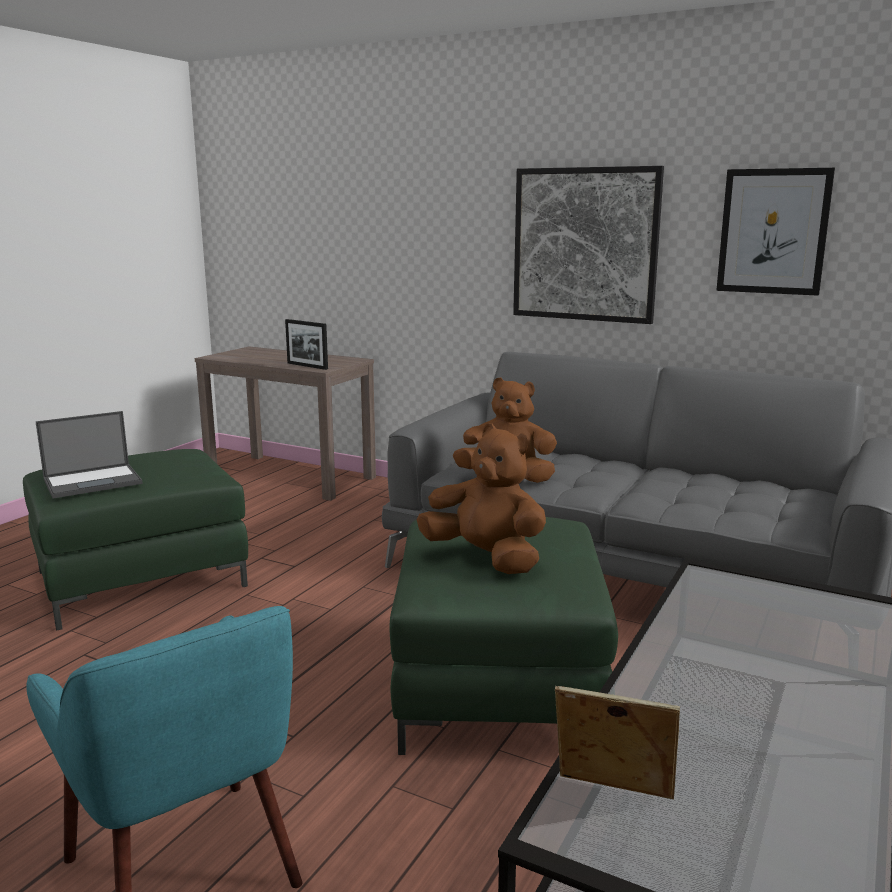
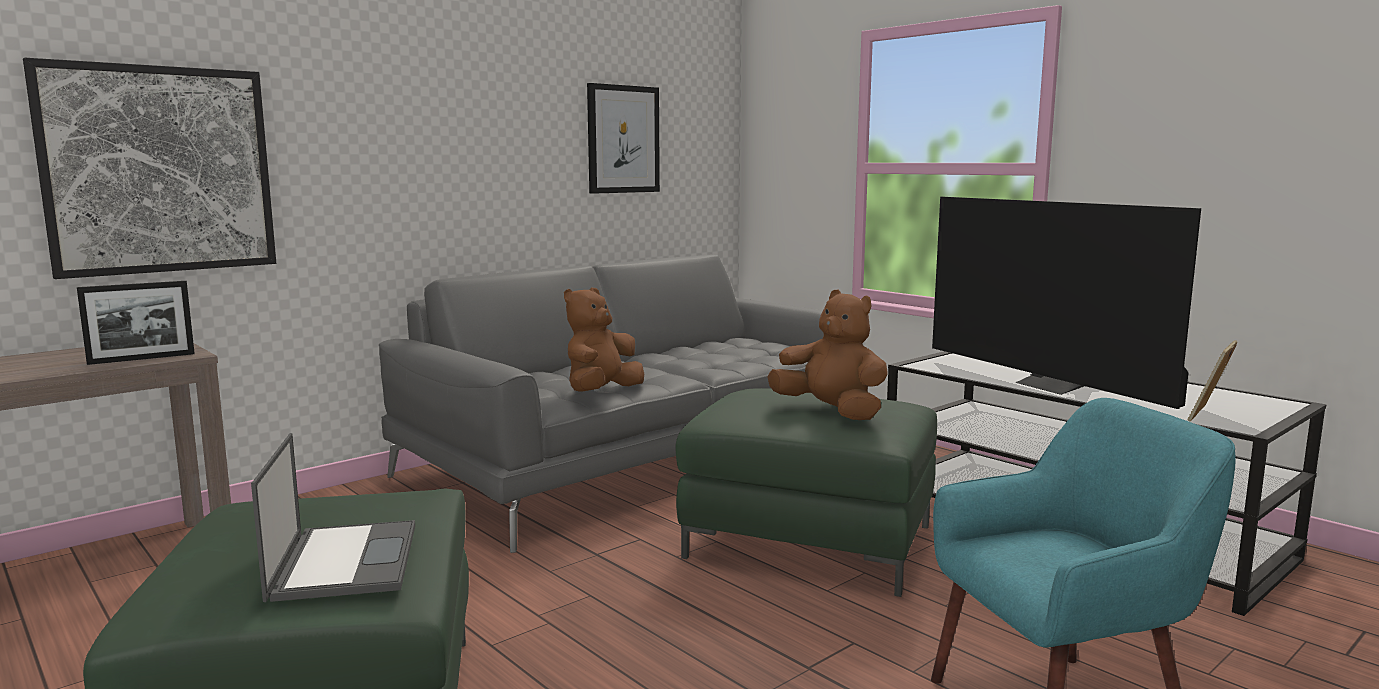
camera: 70 degrees left, 5 degrees down
brown plush toy [417,423,546,574] -> brown plush toy turned 75 degrees clockwise [767,289,888,420]
picture [513,166,664,324] -> picture moved to [23,58,276,279]
none -> television [932,197,1201,409]

